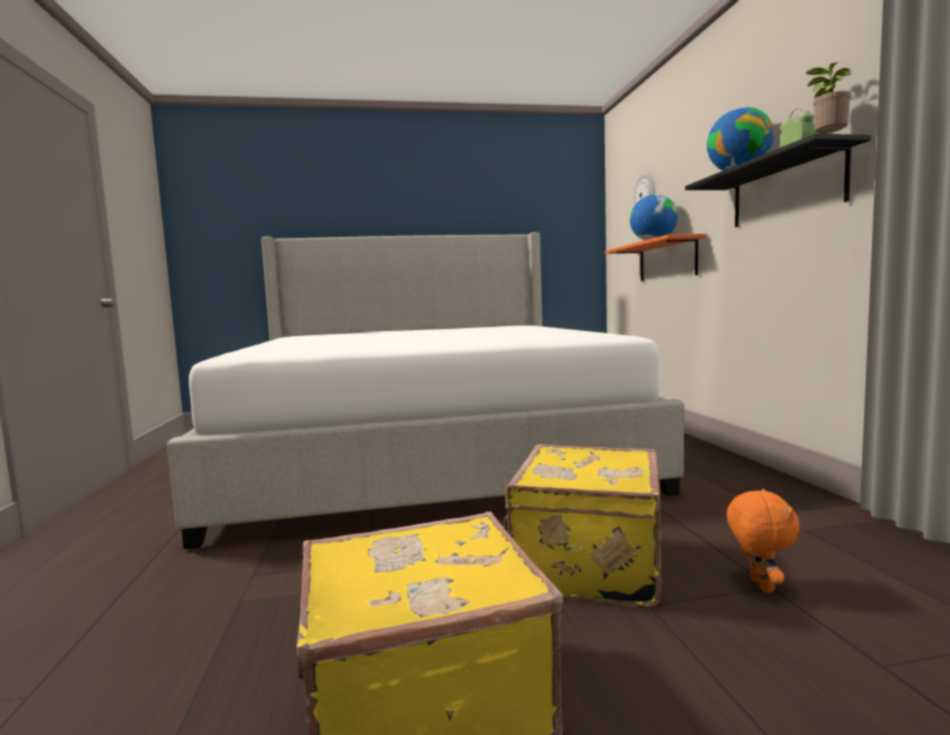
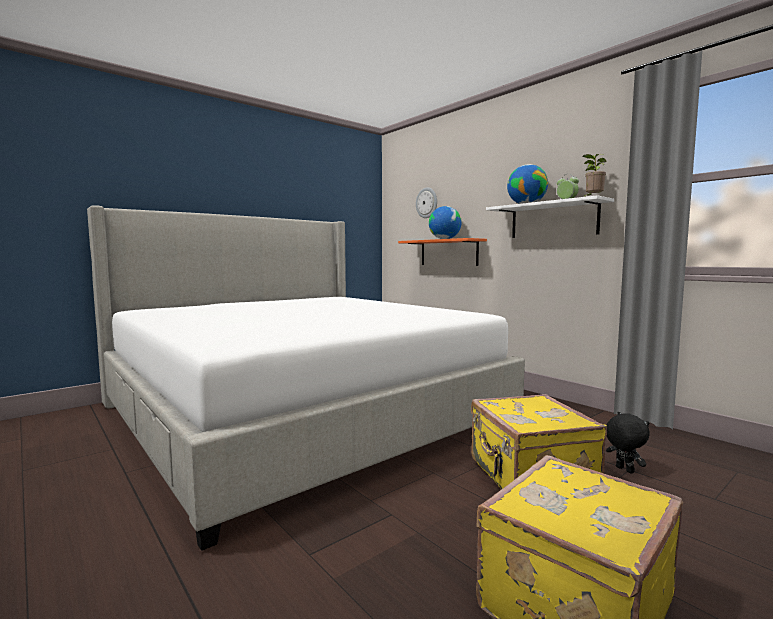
camera: 30 degrees left, 0 degrees up
black shelf [685,134,871,227] -> white shelf [486,195,614,238]
orange plush toy [727,488,800,593] -> black plush toy [606,412,650,473]

